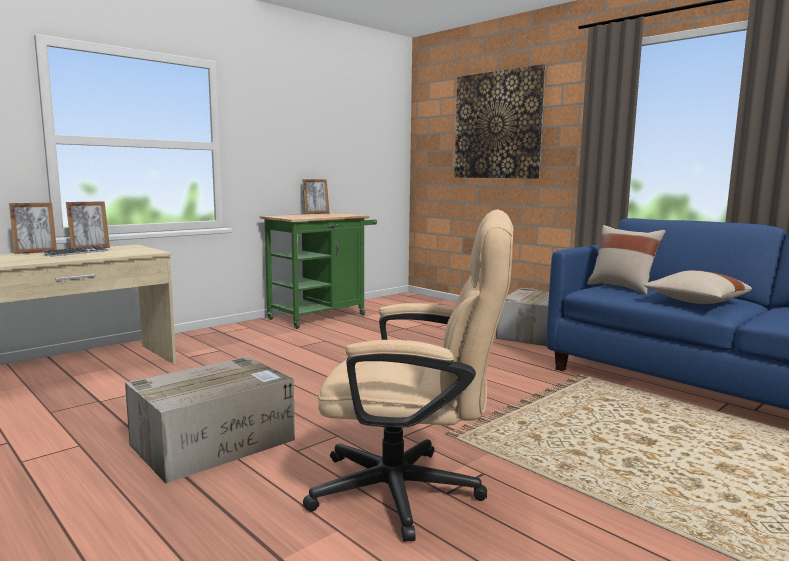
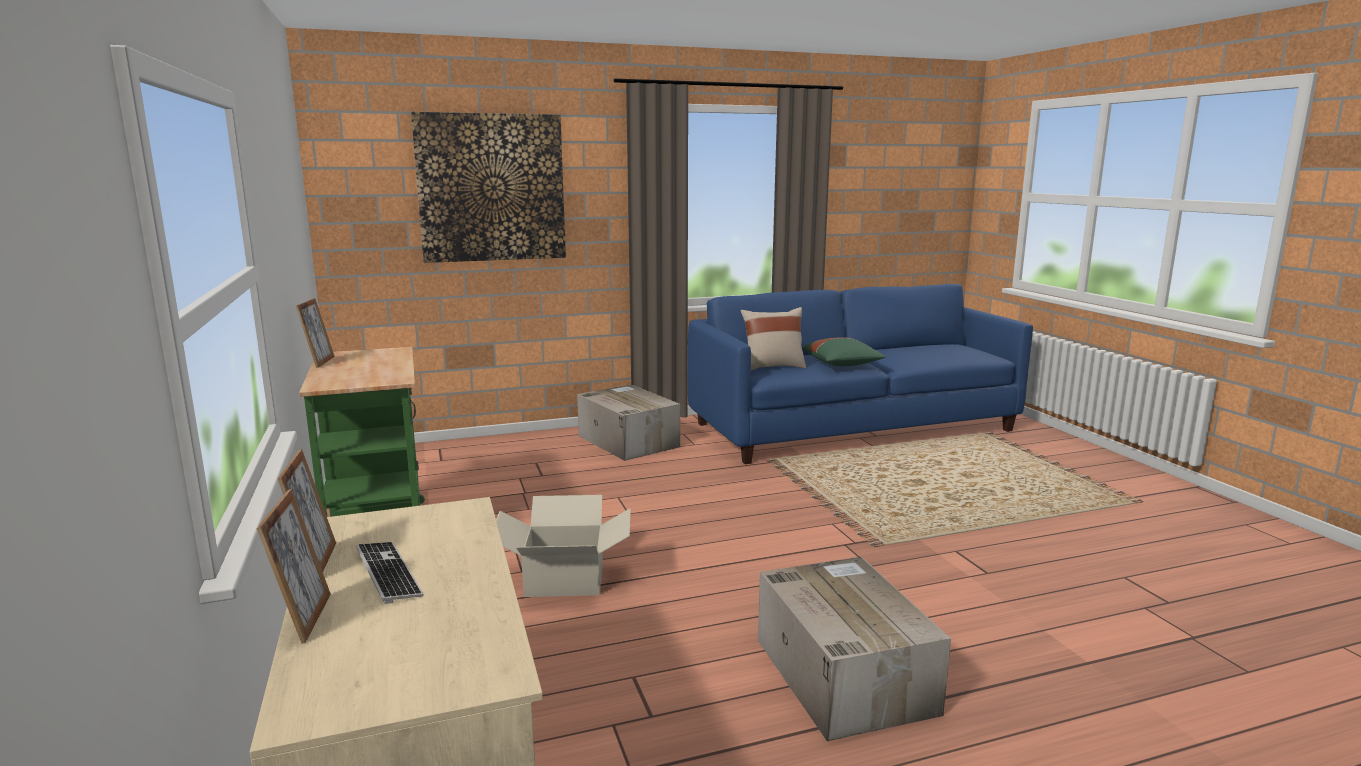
camera: 65 degrees left, 5 degrees up
beige office chair [303,209,513,541] -> none
beige pillow [644,270,752,304] -> green pillow [802,337,885,366]
none -> cardboard box [496,495,631,597]

